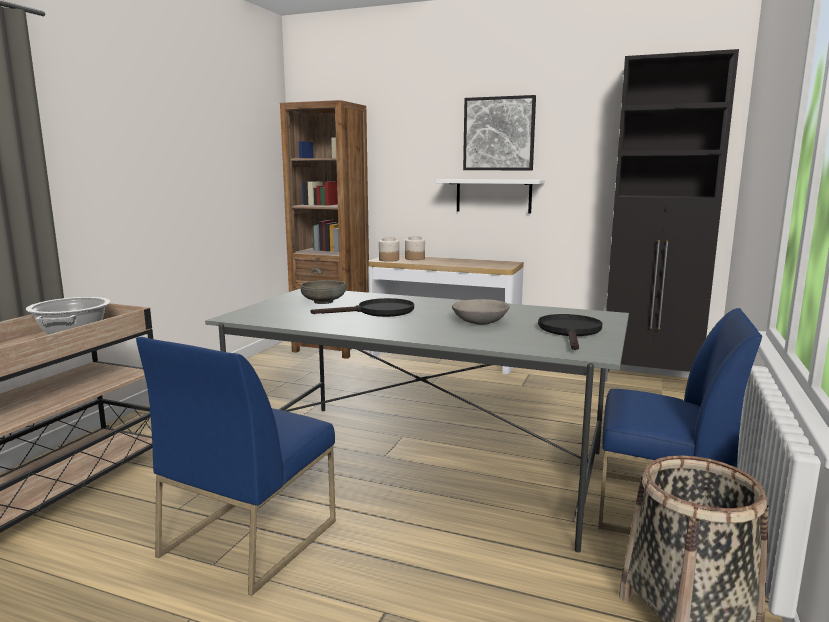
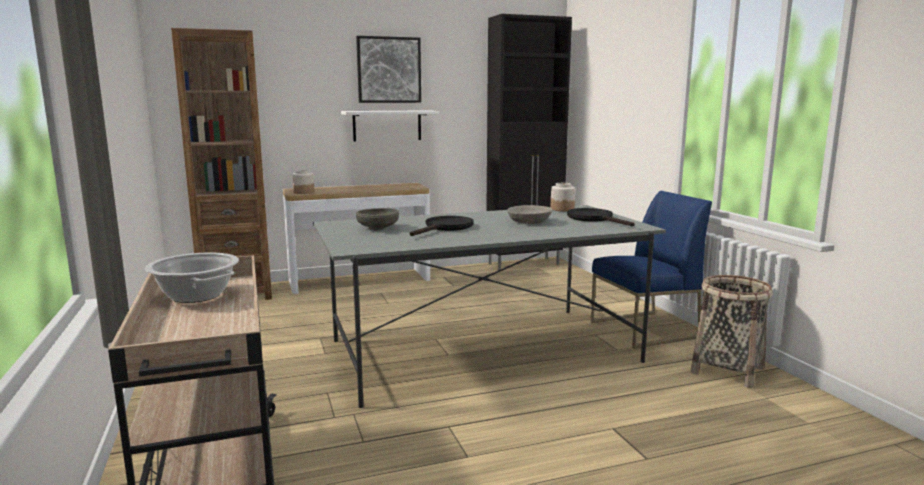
camera: 40 degrees left, 0 degrees up
blue chair [136,337,336,596] -> none
jar [405,236,425,260] -> jar moved to [551,183,575,211]

